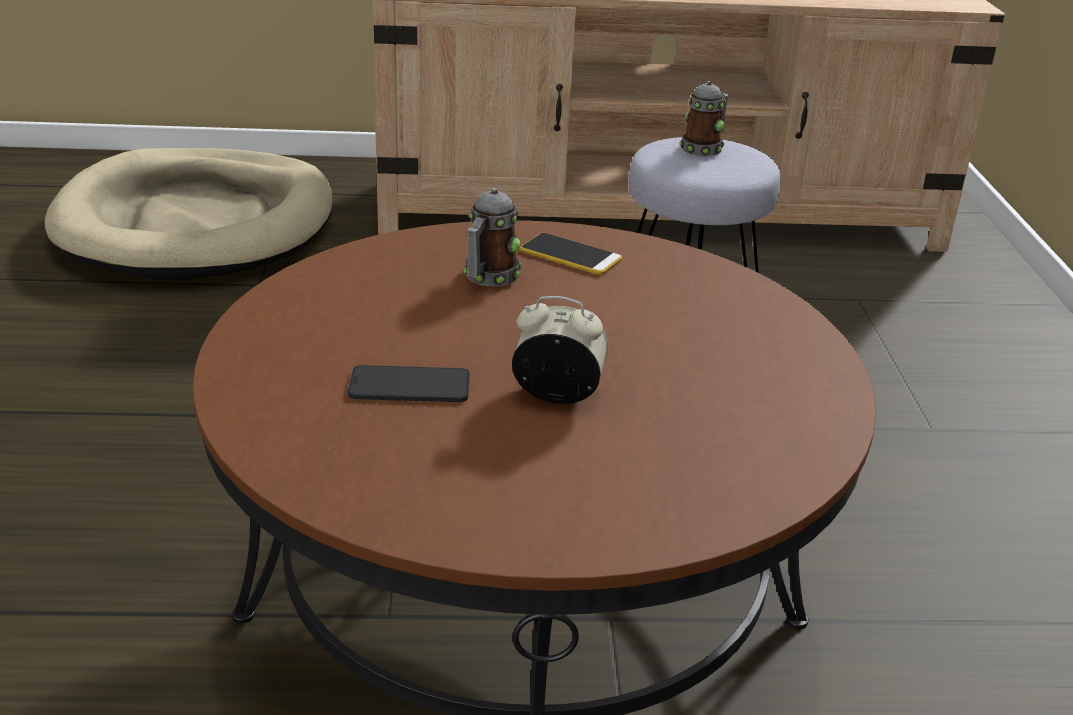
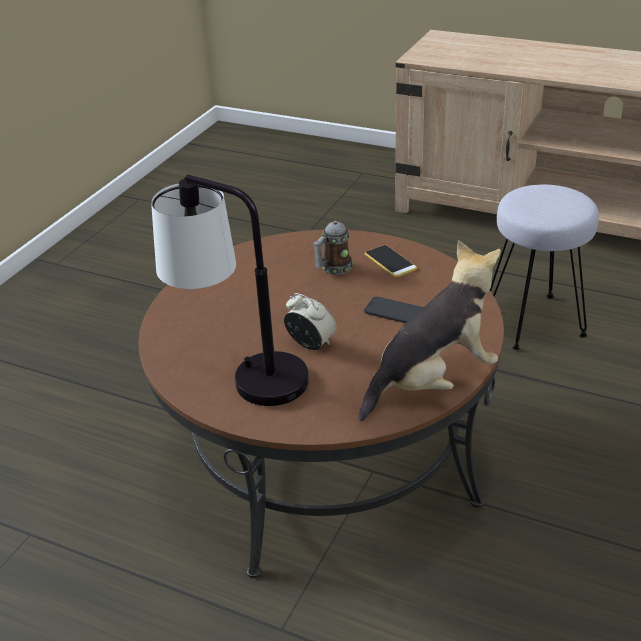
camera: 30 degrees right, 5 degrees up
beige dog bed [45,148,333,280] -> none
phone [348,365,470,402] -> phone moved to [364,297,424,323]
mug [680,81,729,157] -> none
none -> table lamp [151,174,309,406]
none -> plush toy [359,240,501,421]

